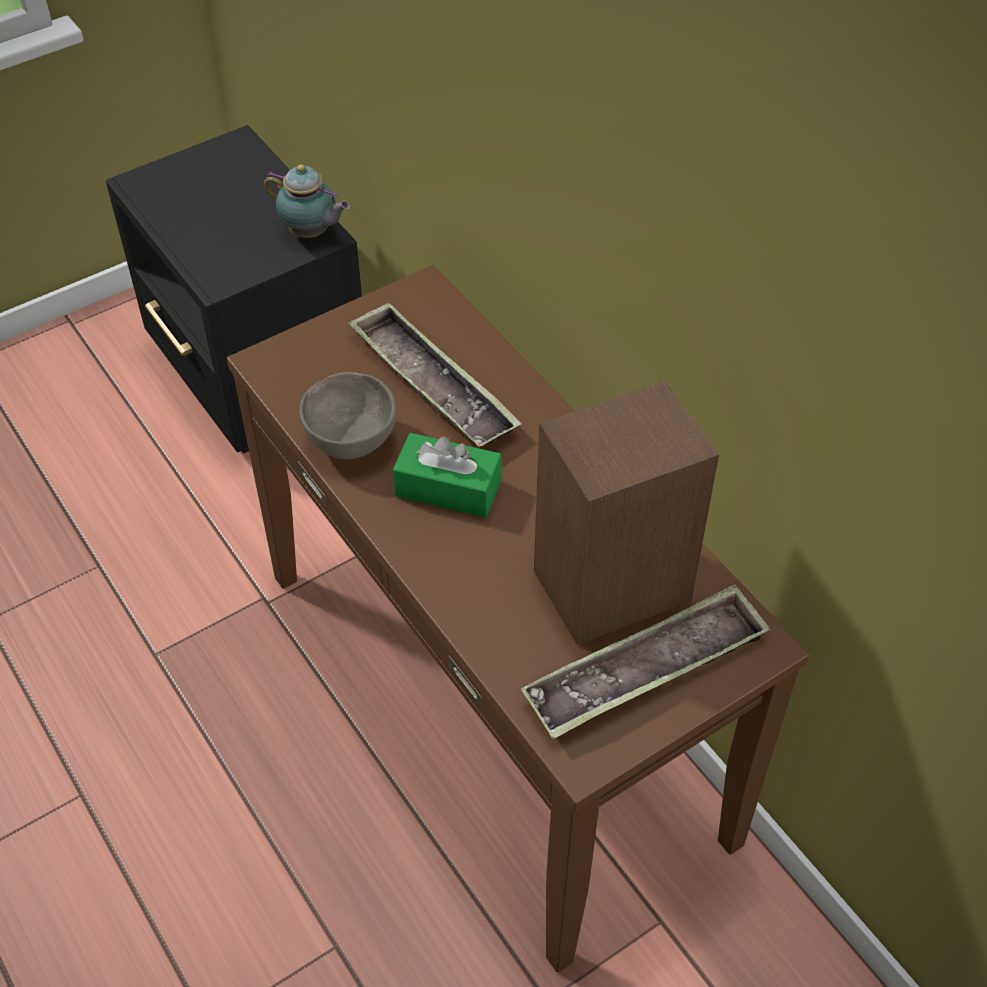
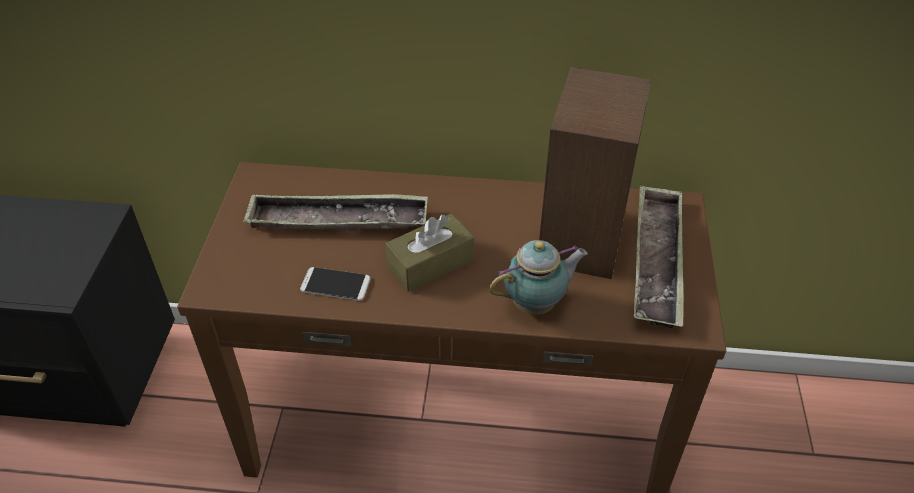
camera: 50 degrees left, 5 degrees down
teapot [263,164,350,238] -> teapot moved to [489,240,588,315]
grey bowl [299,372,396,459] -> phone [300,267,371,301]
green tissue box [393,433,502,518] -> brown tissue box [385,213,474,292]

